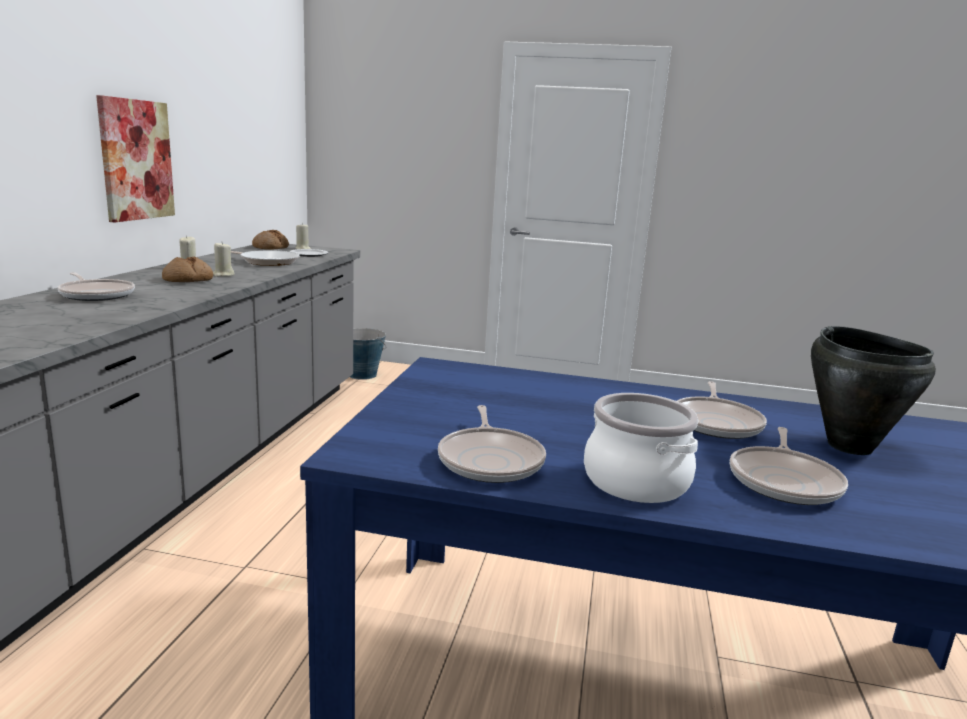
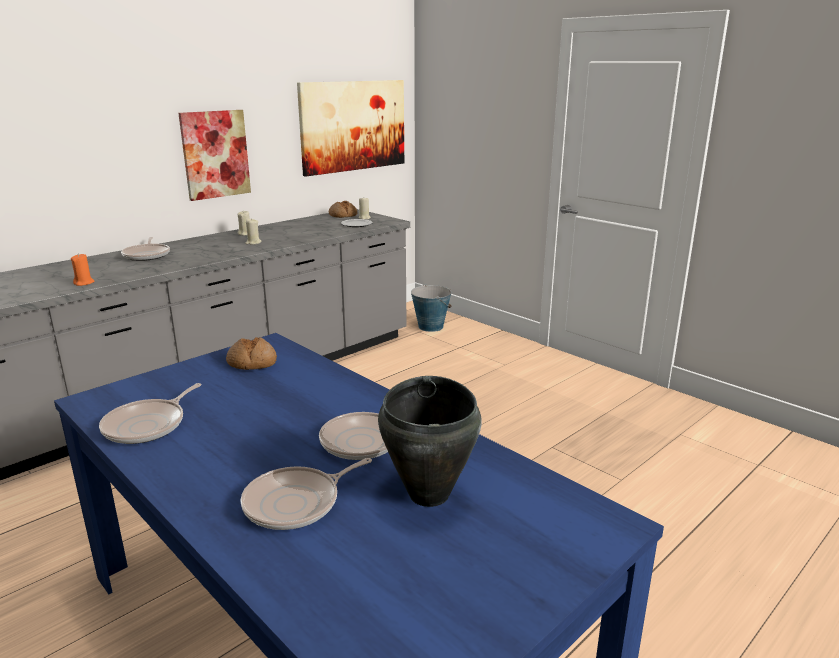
camera: 35 degrees right, 5 degrees up
bread [162,257,213,282] -> bread moved to [226,337,277,370]
frying pan [231,250,300,266] -> none
cooking pot [584,393,698,503] -> none
none -> orange candle [71,253,95,286]
none -> picture [297,80,404,177]

